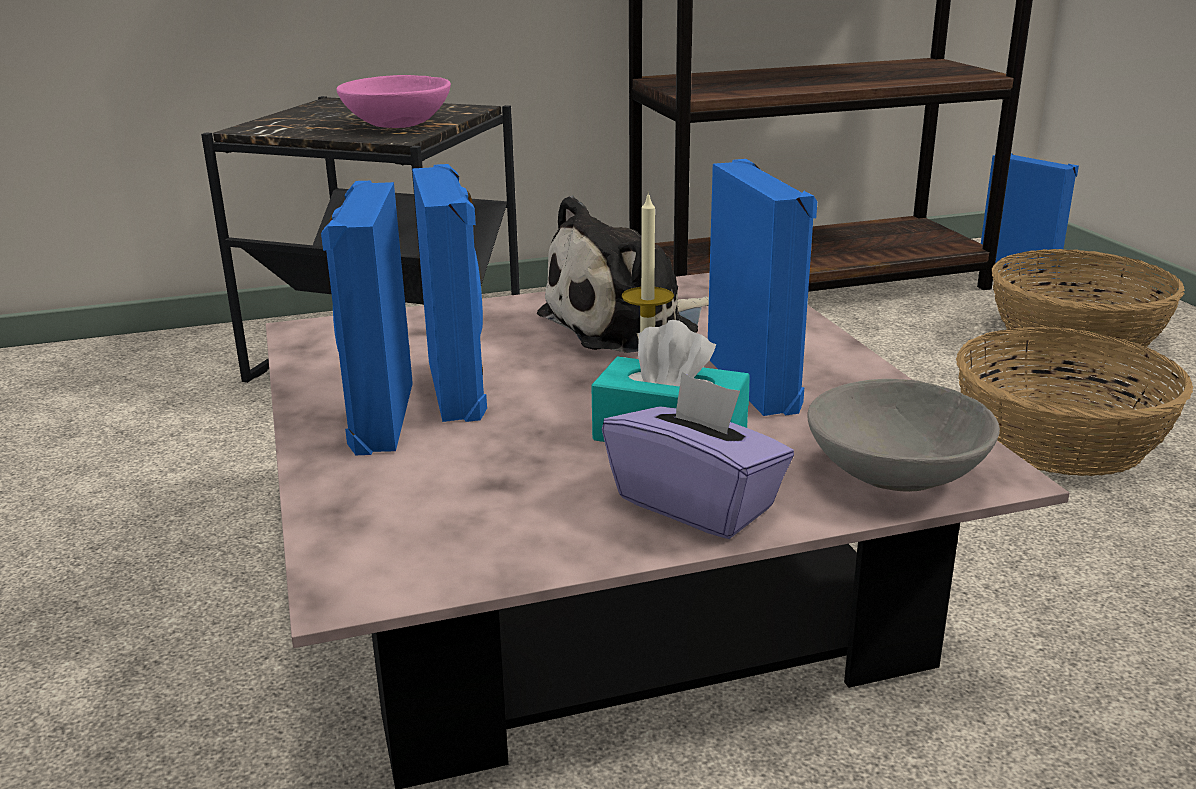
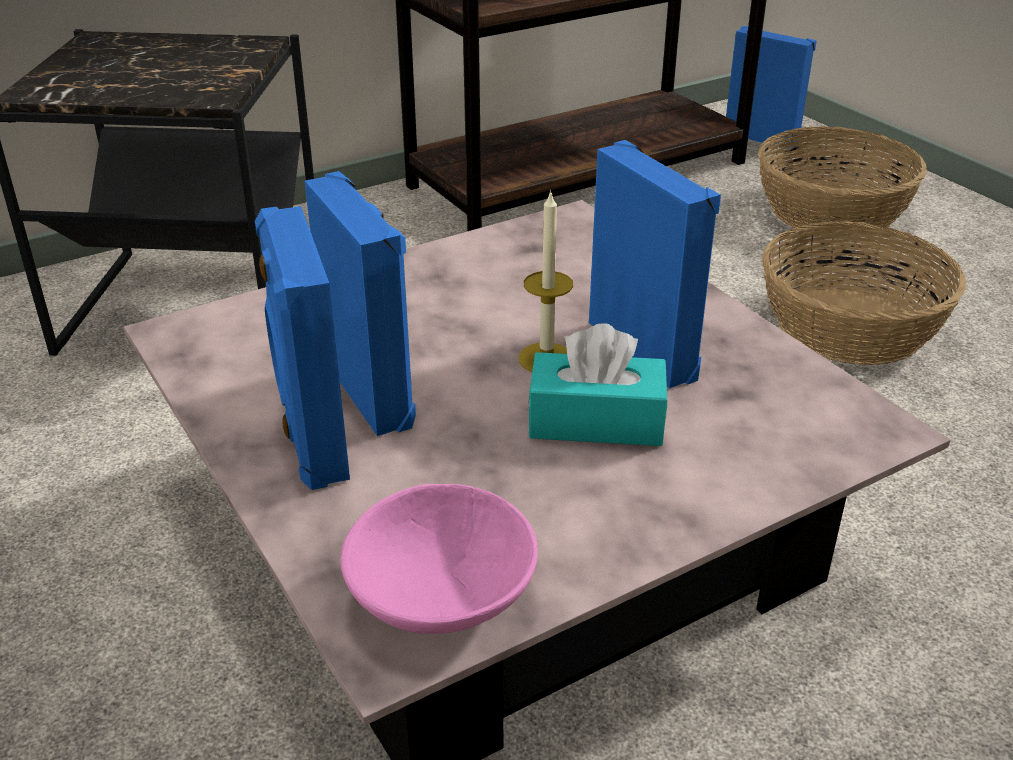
camera: 15 degrees left, 10 degrees up
pink bowl [336,75,451,128] -> pink bowl moved to [340,484,538,634]
plush toy [537,196,709,353] -> none
purple tissue box [602,372,794,539] -> none
grey bowl [808,379,1000,492] -> none

